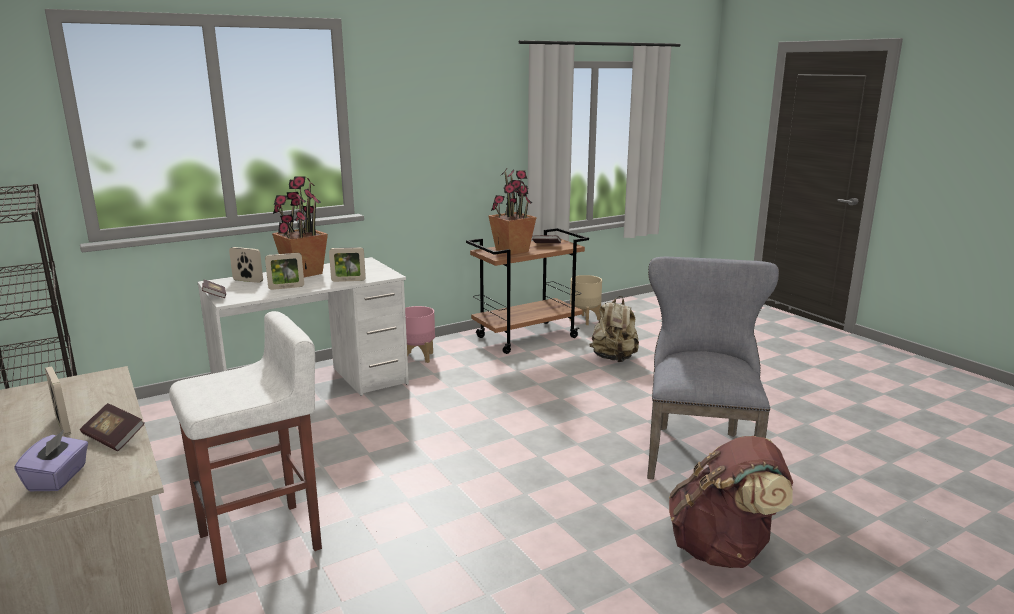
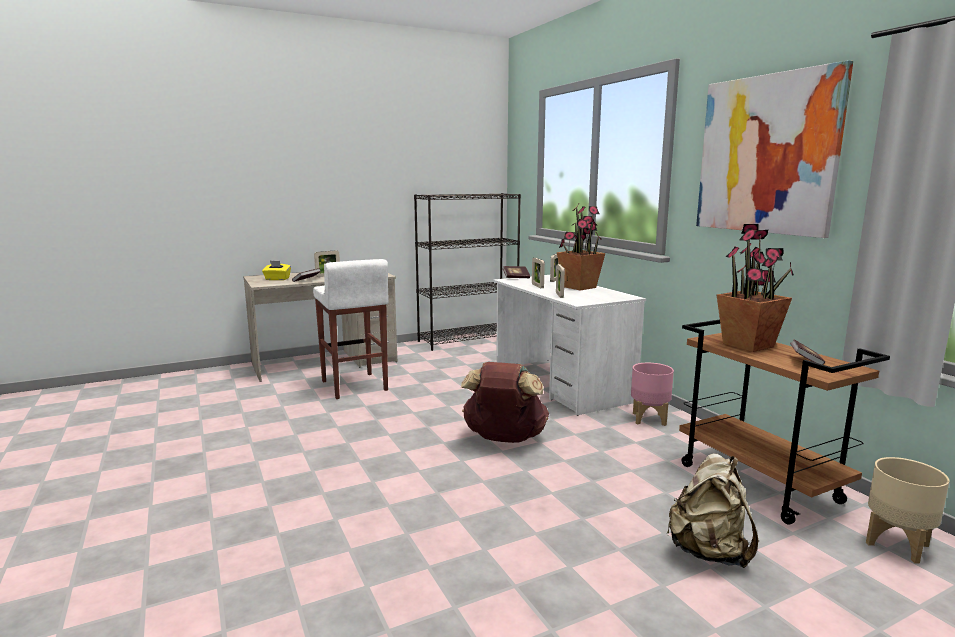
camera: 95 degrees right, 5 degrees down
purple tissue box [14,430,88,491] -> yellow tissue box [262,261,291,280]
grey chair [647,257,779,479] -> none
brown backpack [669,436,793,568] -> brown backpack moved to [461,362,549,443]
none -> picture [696,60,853,238]

